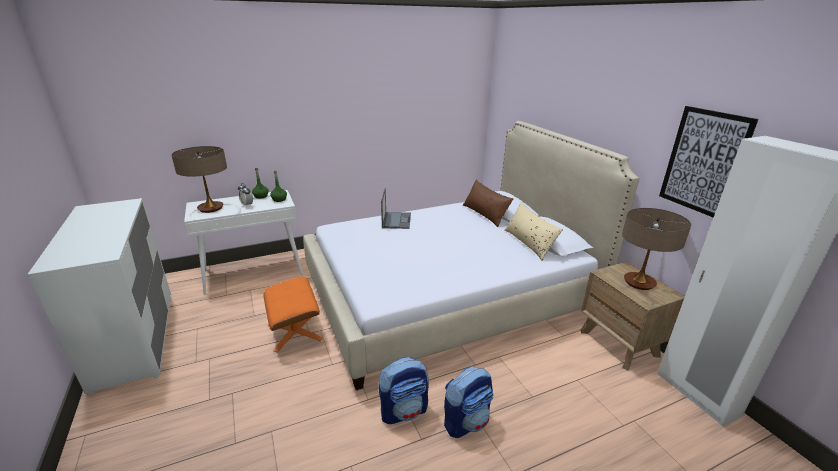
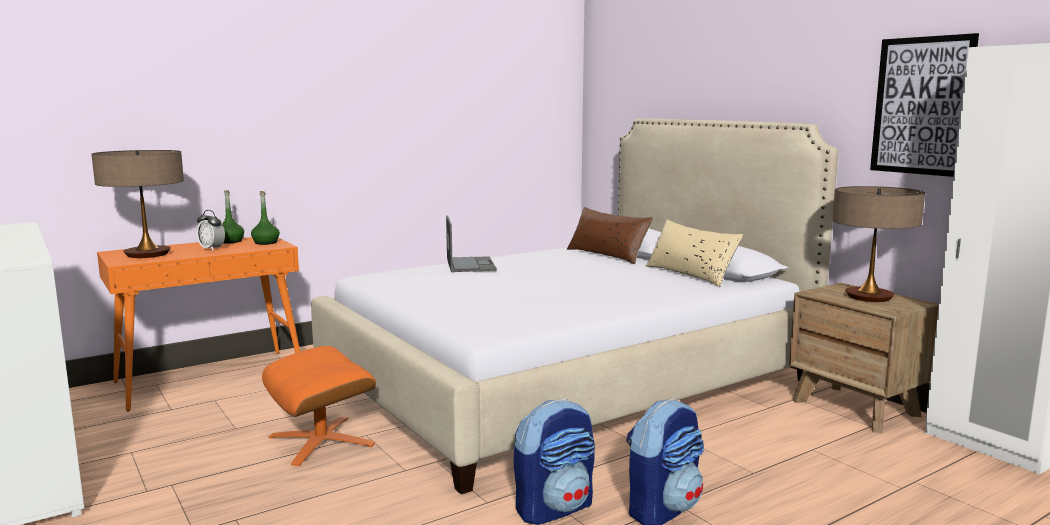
camera: 10 degrees left, 15 degrees down
white console table [184,190,303,294] -> orange console table [97,237,300,411]

